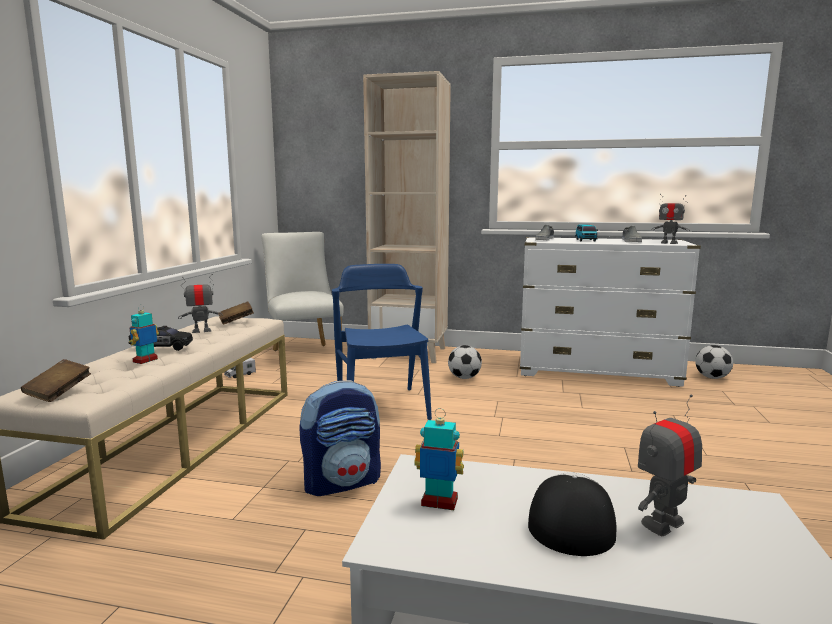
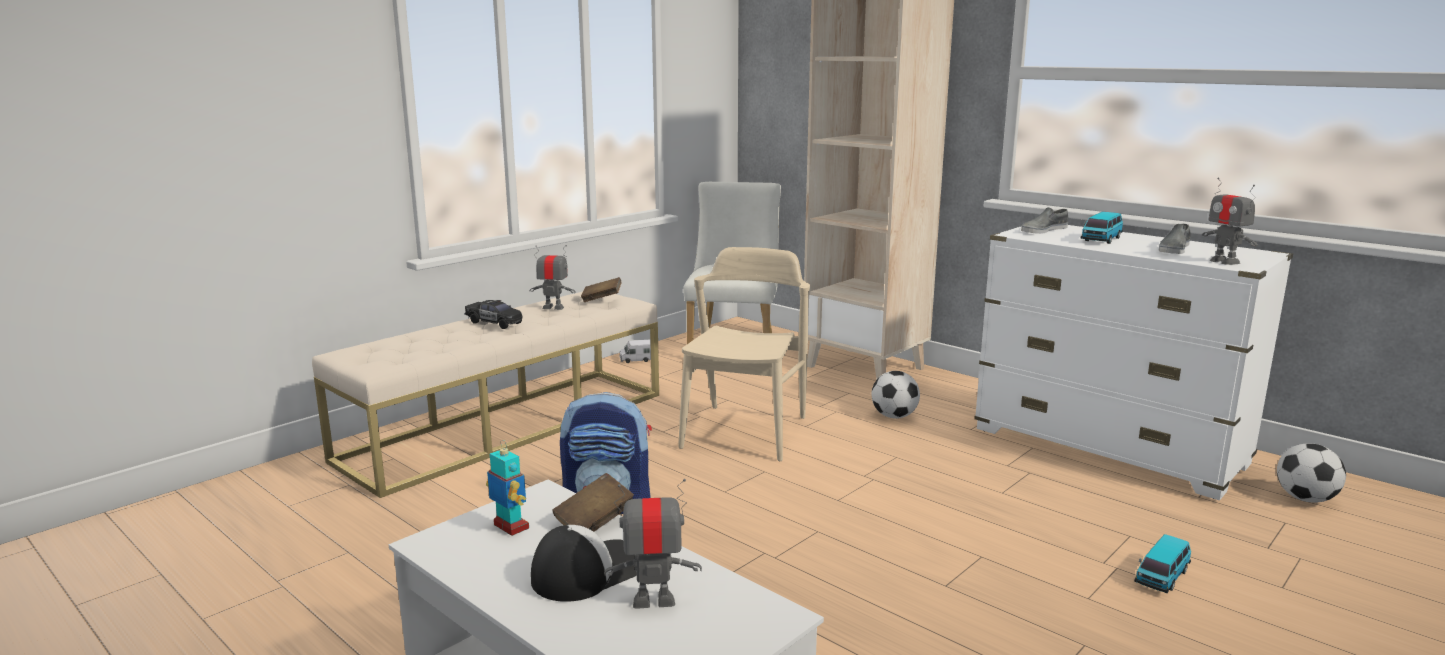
camera: 30 degrees right, 5 degrees up
brown book [21,359,91,402] -> brown book moved to [553,473,634,532]
toy robot [129,305,159,364] -> none
blue chair [332,264,432,420] -> beige chair [678,247,810,461]
none -> toy car [1134,534,1191,593]

